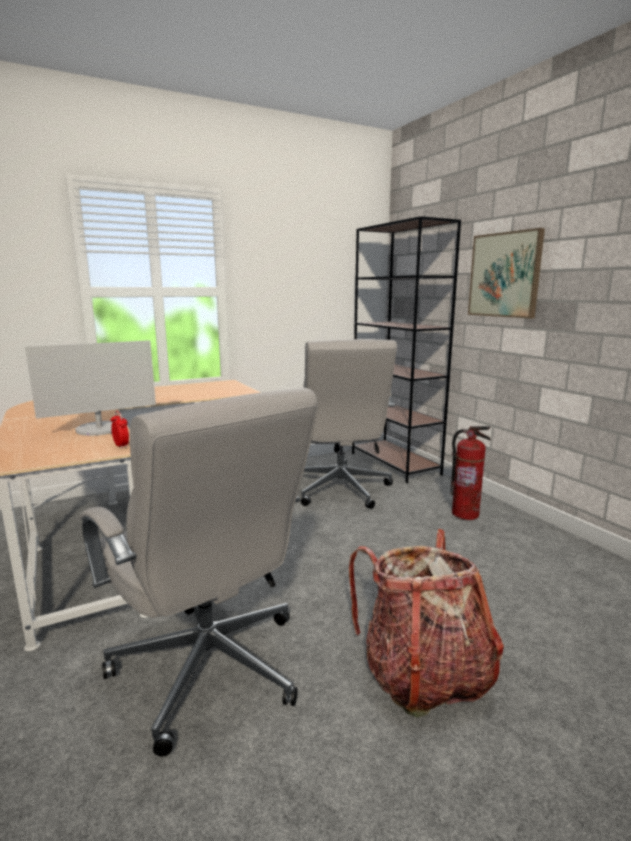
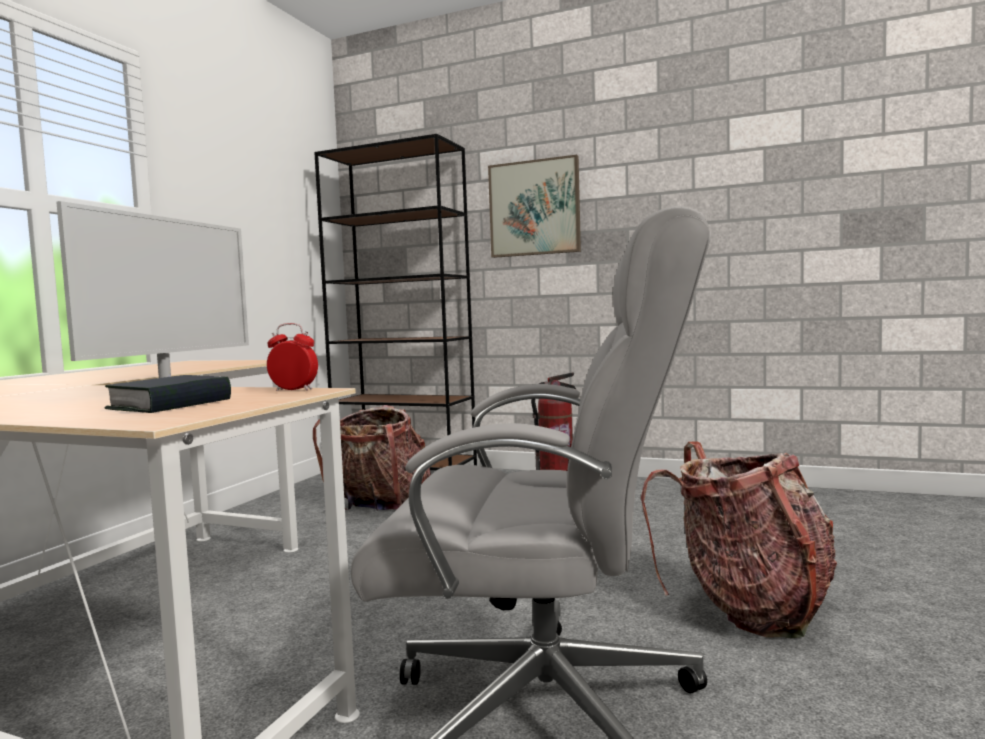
camera: 40 degrees left, 10 degrees down
grey office chair [301,339,397,509] -> backpack [313,405,431,510]
none -> book [105,375,231,413]

